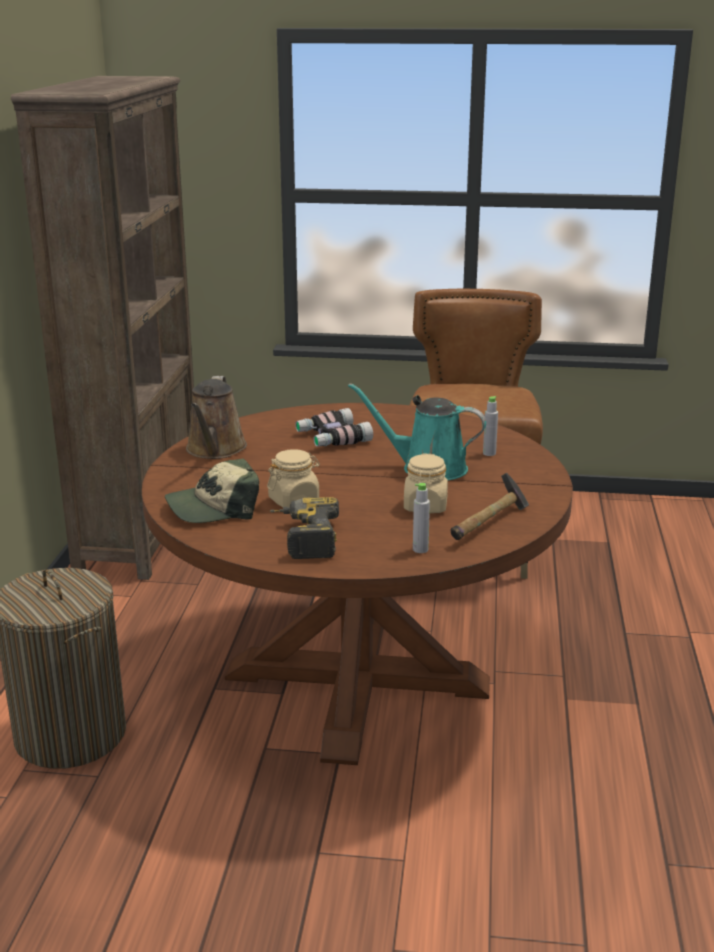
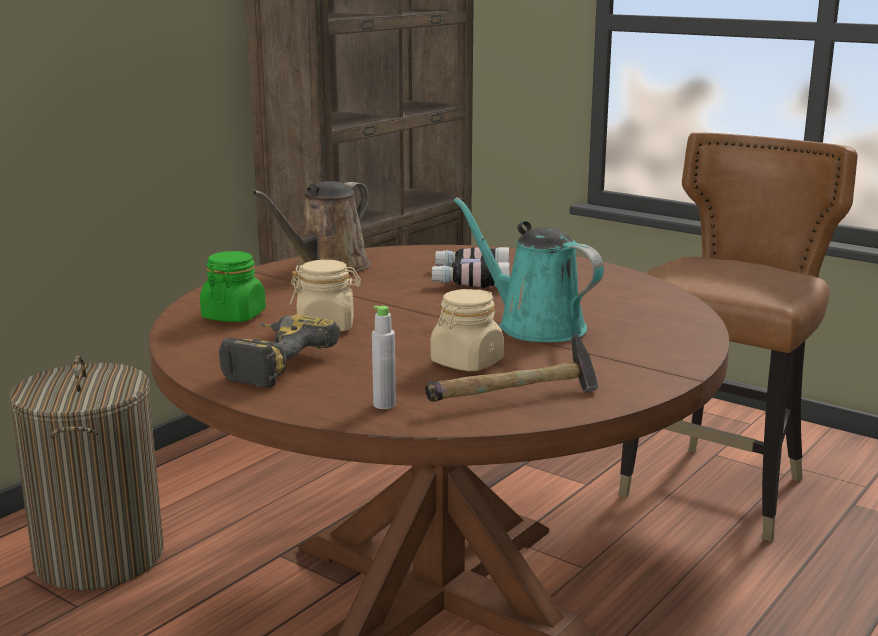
camera: 30 degrees right, 5 degrees down
cap [165,459,259,523] -> green jar [200,251,266,322]
grey bottle [483,396,498,456] -> none

